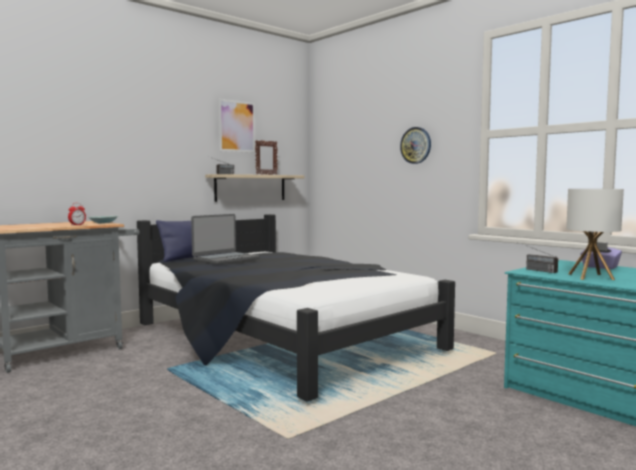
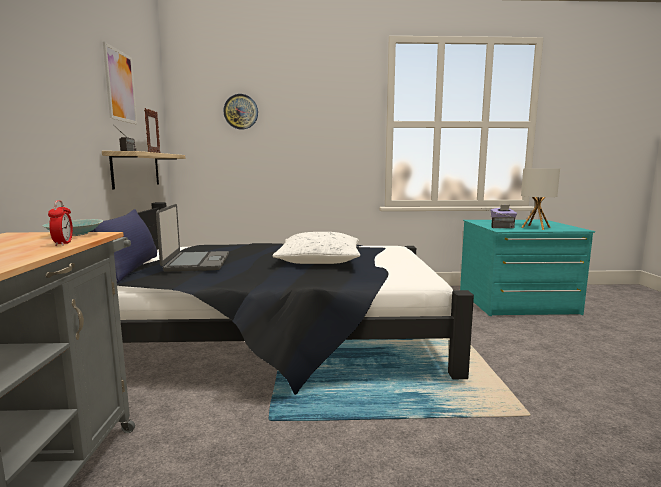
camera: 50 degrees left, 5 degrees up
wall clock [400,127,431,164] -> wall clock moved to [223,94,258,129]
none -> white pillow [272,232,360,264]

